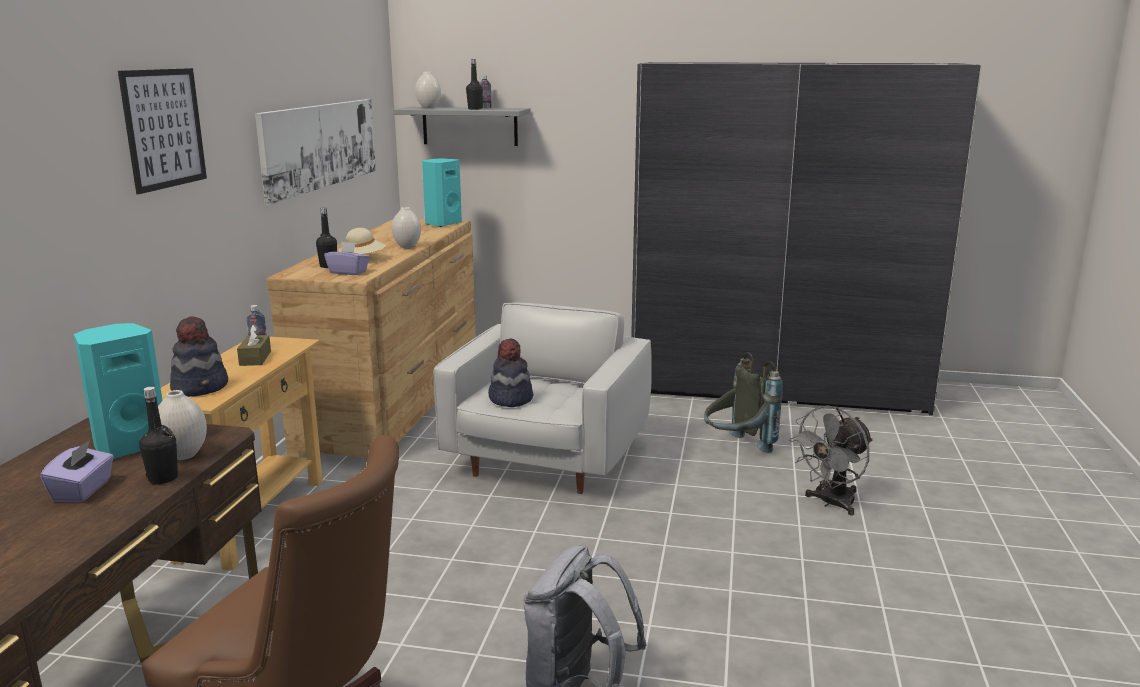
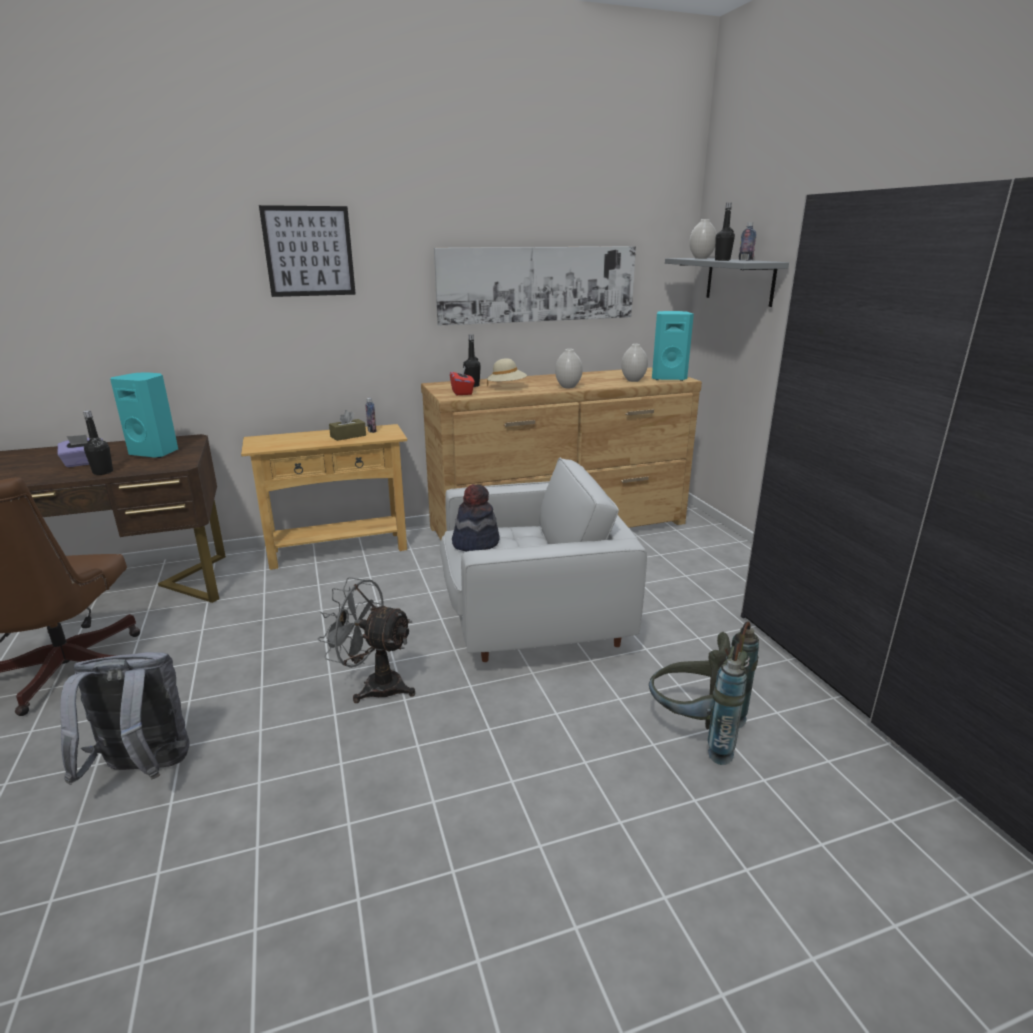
camera: 60 degrees right, 5 degrees up
white vase [158,390,207,460] -> white vase moved to [621,344,648,382]
hat [170,316,228,397] -> none
purple tissue box [324,242,370,275] -> red tissue box [450,366,475,395]
grey fan [789,405,873,515] -> grey fan moved to [318,577,415,703]

